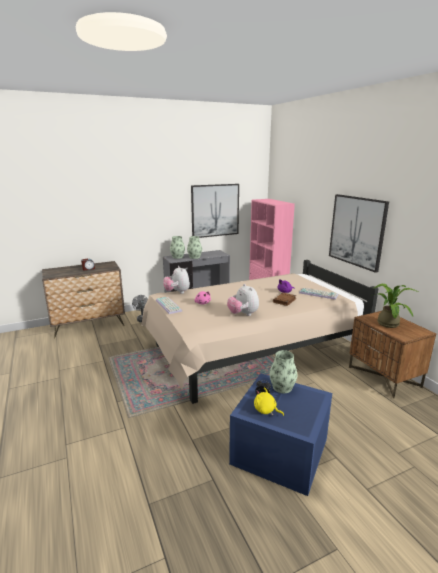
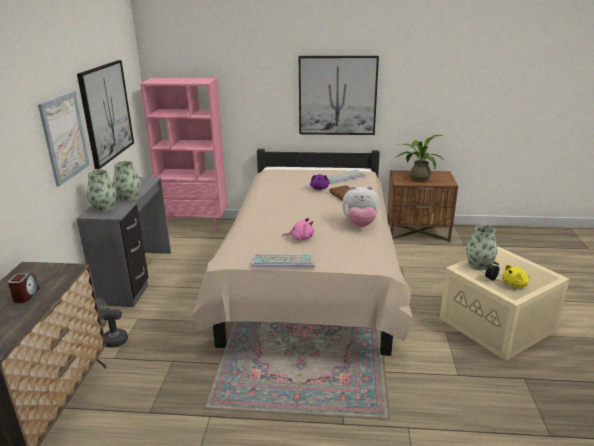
camera: 60 degrees left, 5 degrees up
plush toy [163,266,190,294] -> none
blue storage box [229,373,332,496] -> beige storage box [440,247,570,361]
none -> picture [38,91,90,186]

